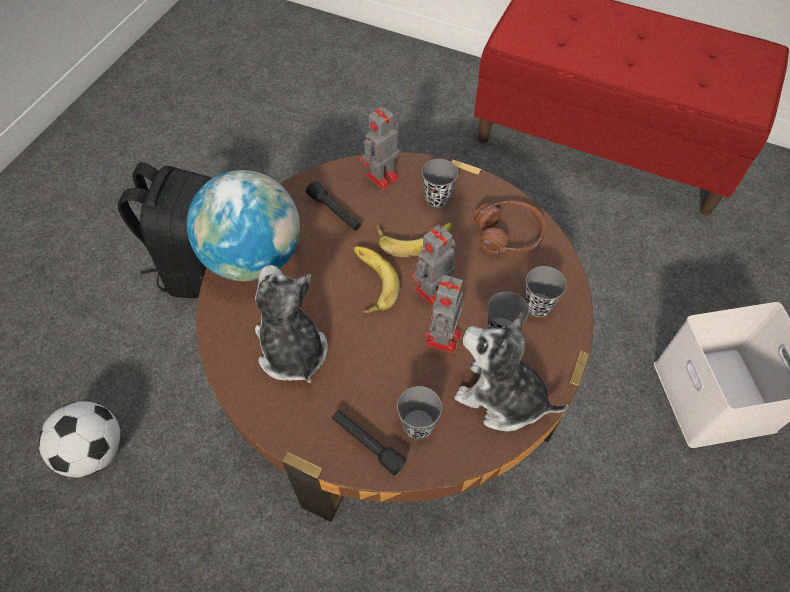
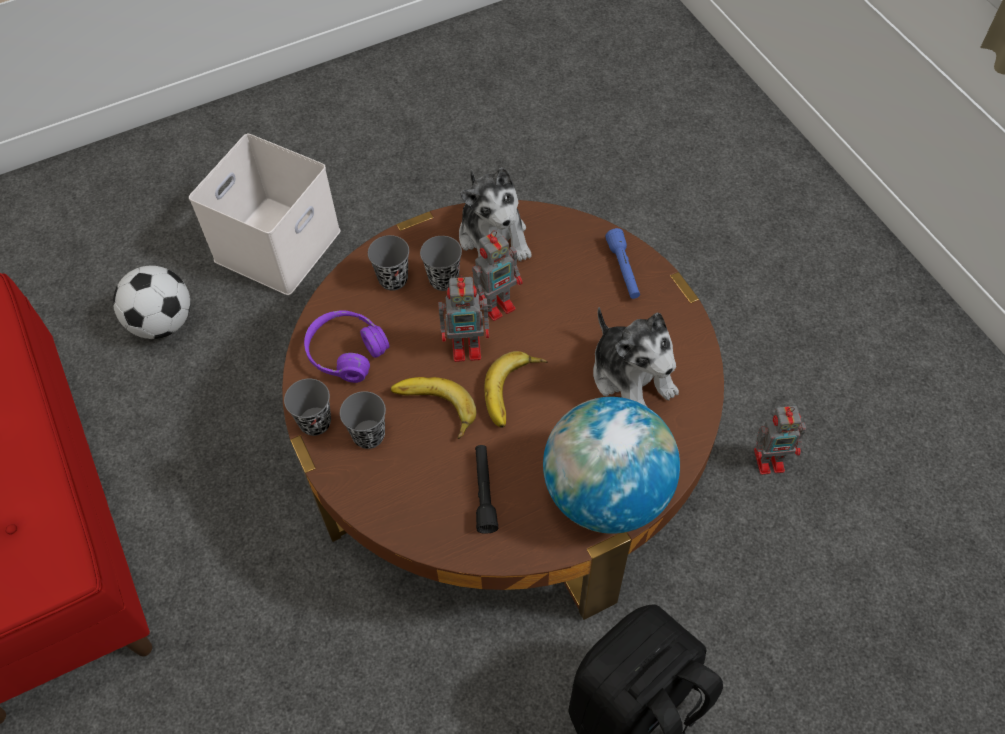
camera: 140 degrees left, 0 degrees up
football [39,401,121,477] -> football moved to [113,266,190,339]
plush toy [255,265,328,383] -> plush toy turned 45 degrees counterclockwise [593,307,679,407]
black flashlight [332,410,407,476] -> blue flashlight [605,228,640,299]
toy robot [360,104,400,190] -> toy robot moved to [754,406,806,475]
grey cup [397,386,442,439] -> grey cup moved to [284,379,331,436]
brown headphones [474,201,546,255] -> purple headphones [304,311,390,383]

